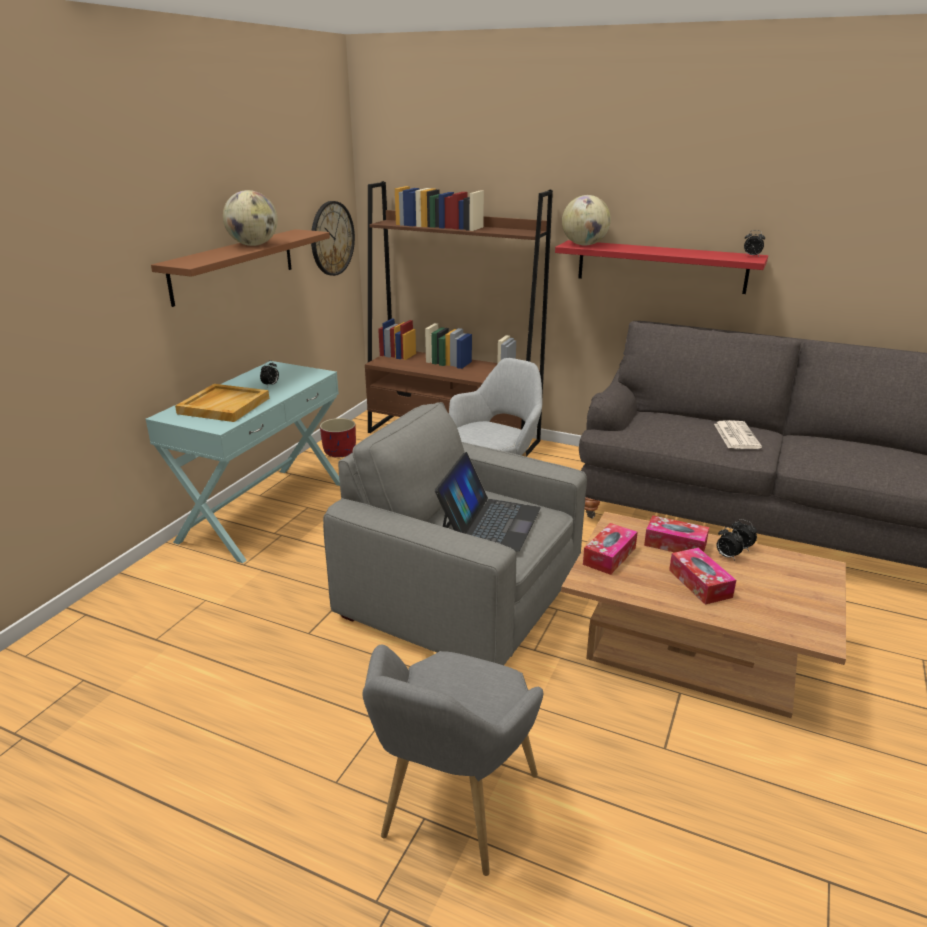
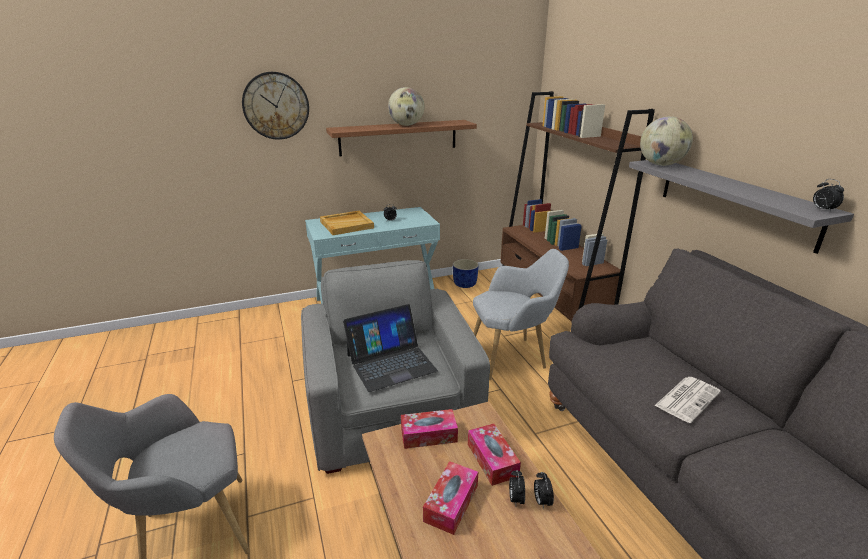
camera: 45 degrees right, 0 degrees up
wall clock [311,201,355,276] -> wall clock moved to [242,72,309,140]
red planter [320,418,356,457] -> blue planter [453,259,479,288]
red shelf [555,240,768,294] -> grey shelf [629,160,854,254]

